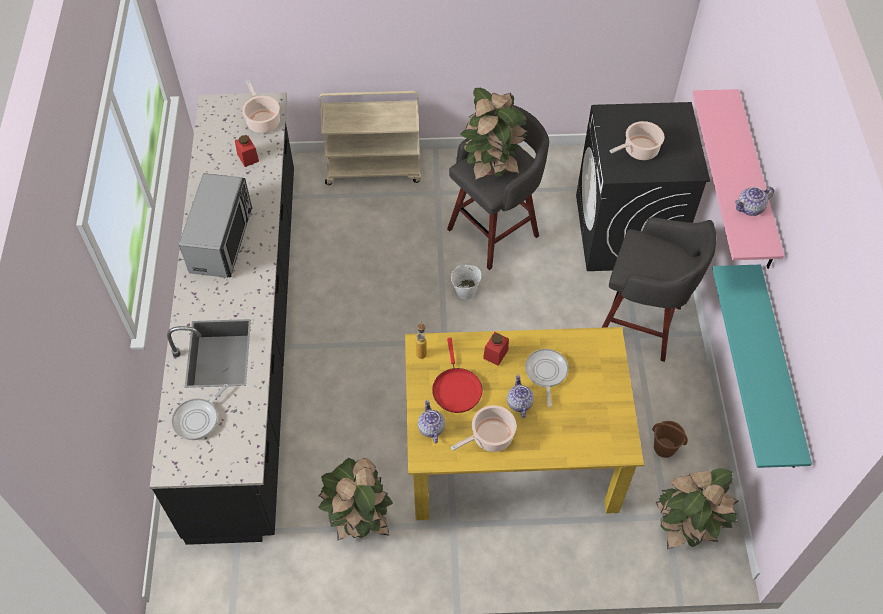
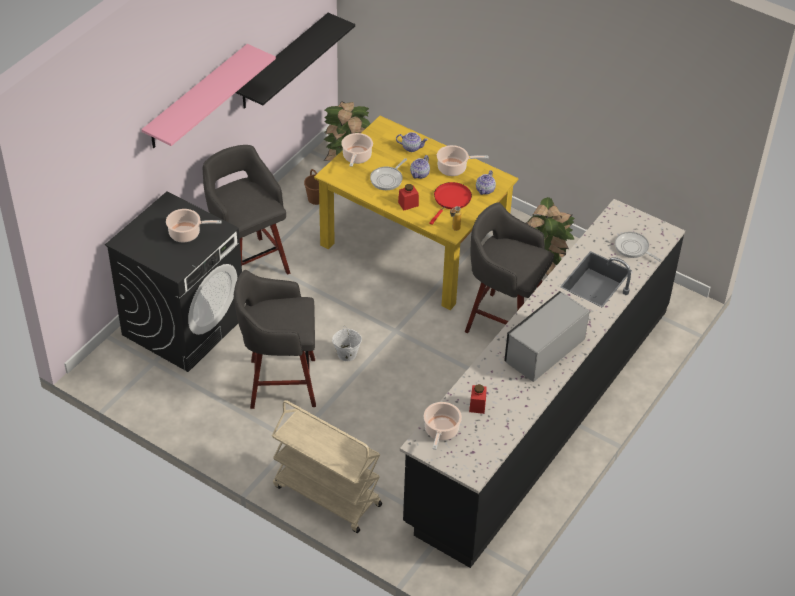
camera: 145 degrees left, 10 degrees down
frying pan [172,384,228,440] -> frying pan turned 120 degrees counterclockwise [615,232,662,262]
potted plant [460,88,528,180] -> none
turquoise shelf [712,264,812,468] -> black shelf [236,13,355,109]
teapot [735,187,774,216] -> teapot moved to [396,132,428,152]
none -> cooking pot [341,133,373,167]
none -> grey stool [465,203,554,333]

